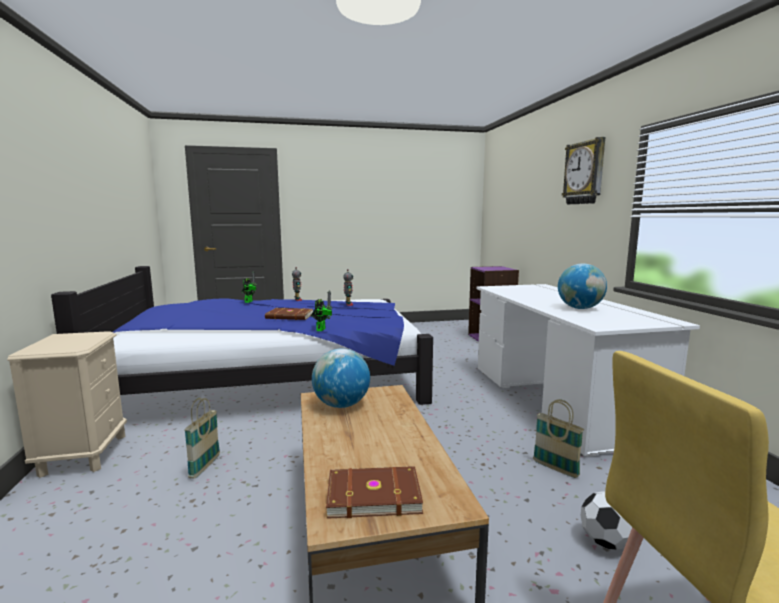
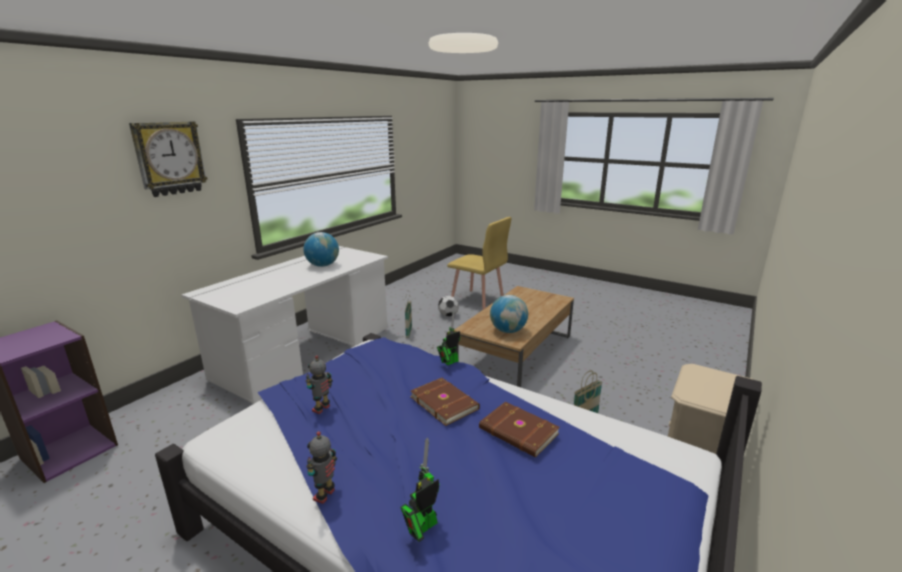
camera: 135 degrees left, 10 degrees up
brown book [326,466,423,519] -> brown book moved to [479,402,560,458]

